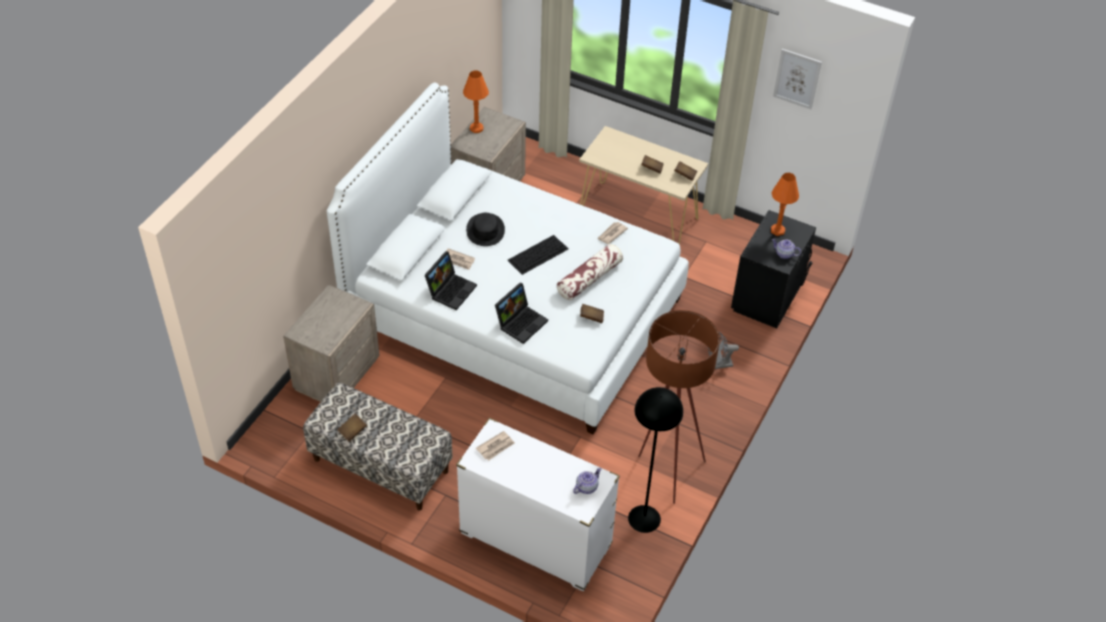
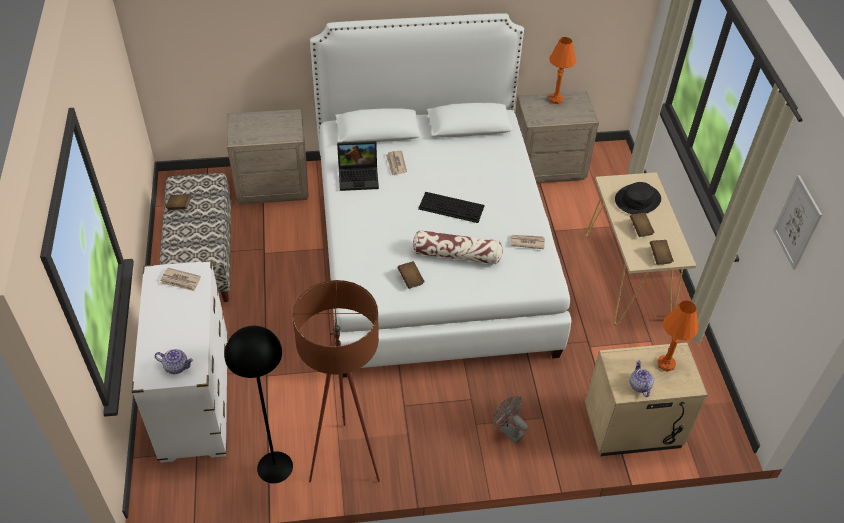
camera: 55 degrees right, 0 degrees up
black hat [466,213,505,246] -> black hat moved to [615,182,661,214]
laptop [495,282,548,344] -> none
black nightstand [731,210,816,328] -> beige nightstand [585,342,708,456]

